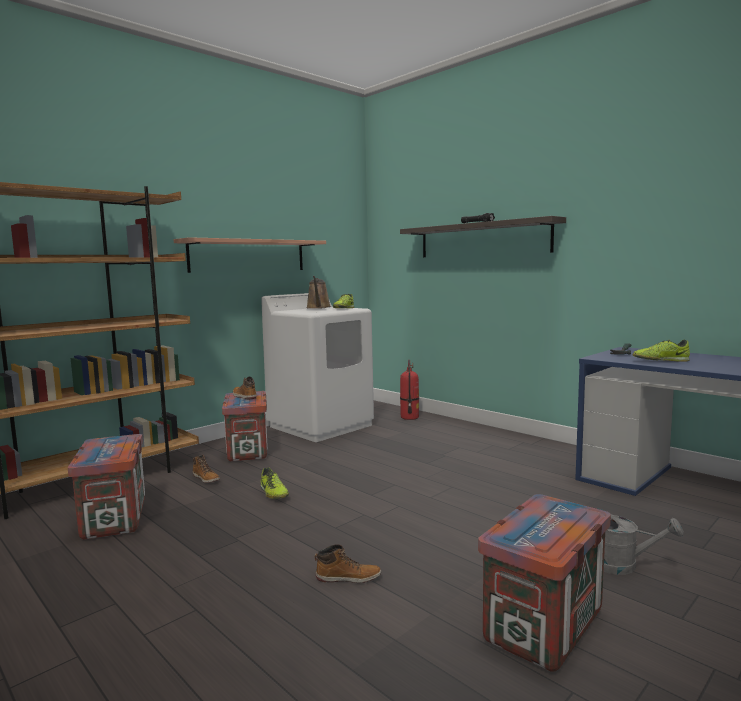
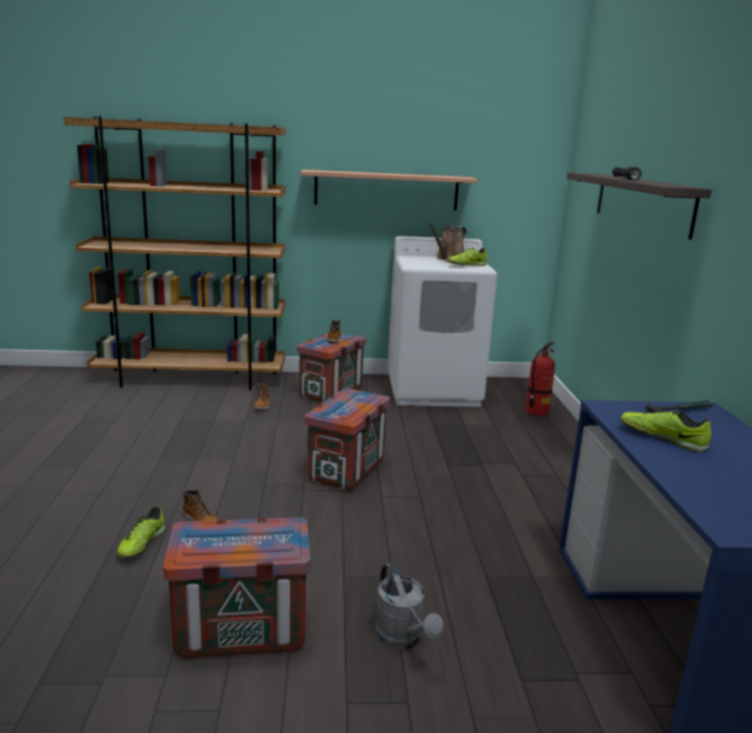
camera: 40 degrees right, 10 degrees up
crate [68,434,145,540] -> crate moved to [305,388,390,491]
shoe [260,467,289,499] -> shoe moved to [117,506,165,558]

